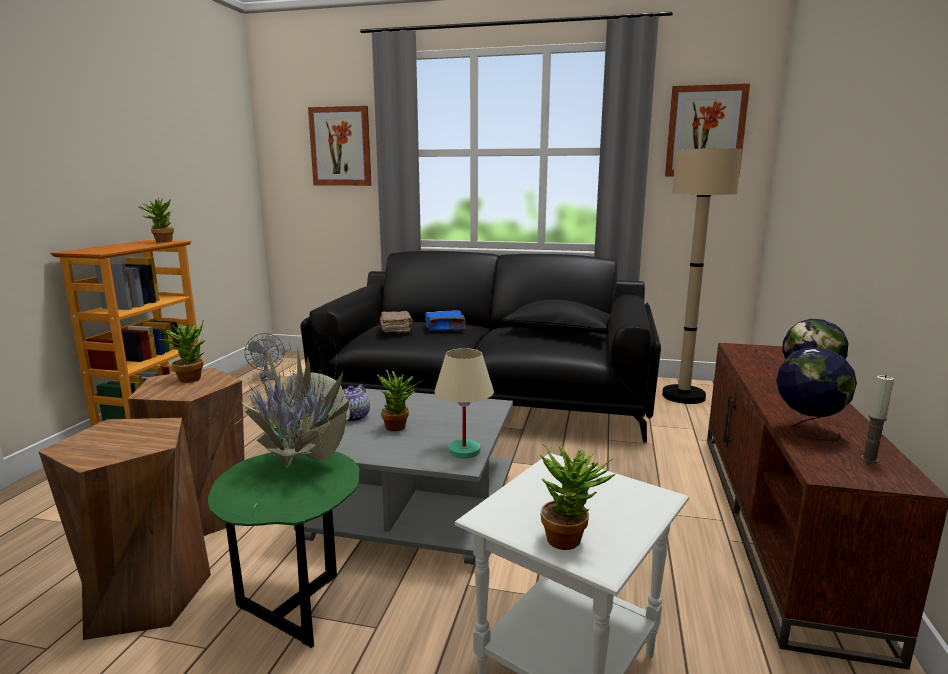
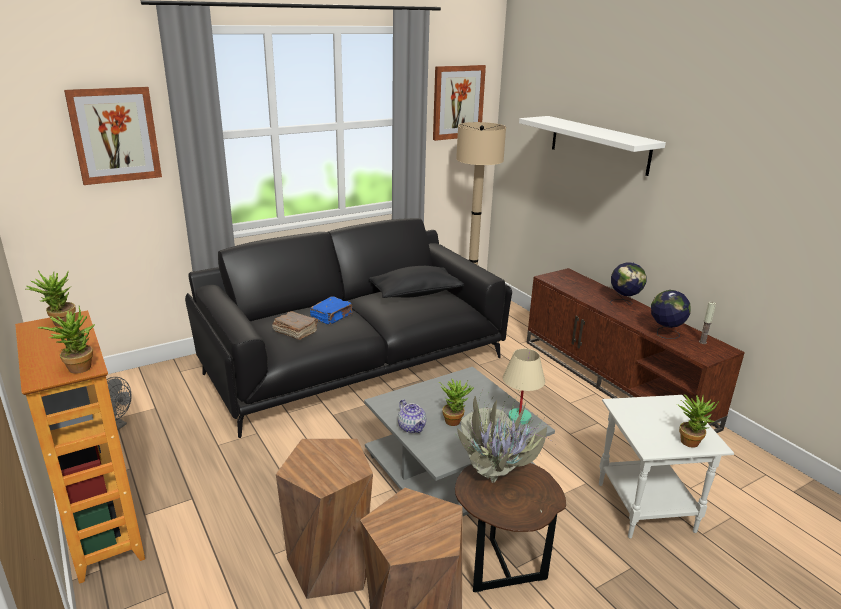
camera: 45 degrees left, 10 degrees up
potted plant [160,319,205,383] -> potted plant moved to [38,306,95,374]
green side table [208,451,360,648] -> brown side table [455,463,566,592]
none -> white shelf [519,116,666,176]

